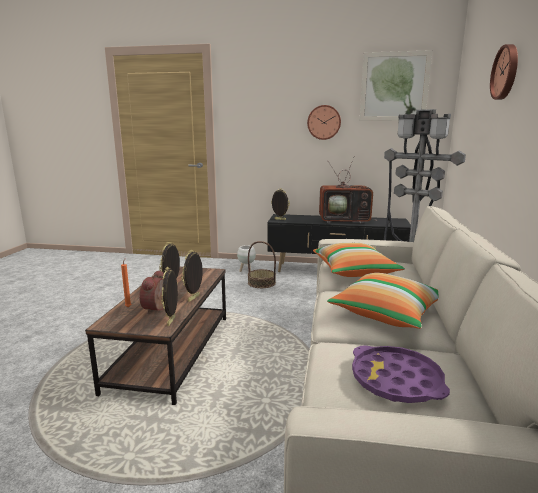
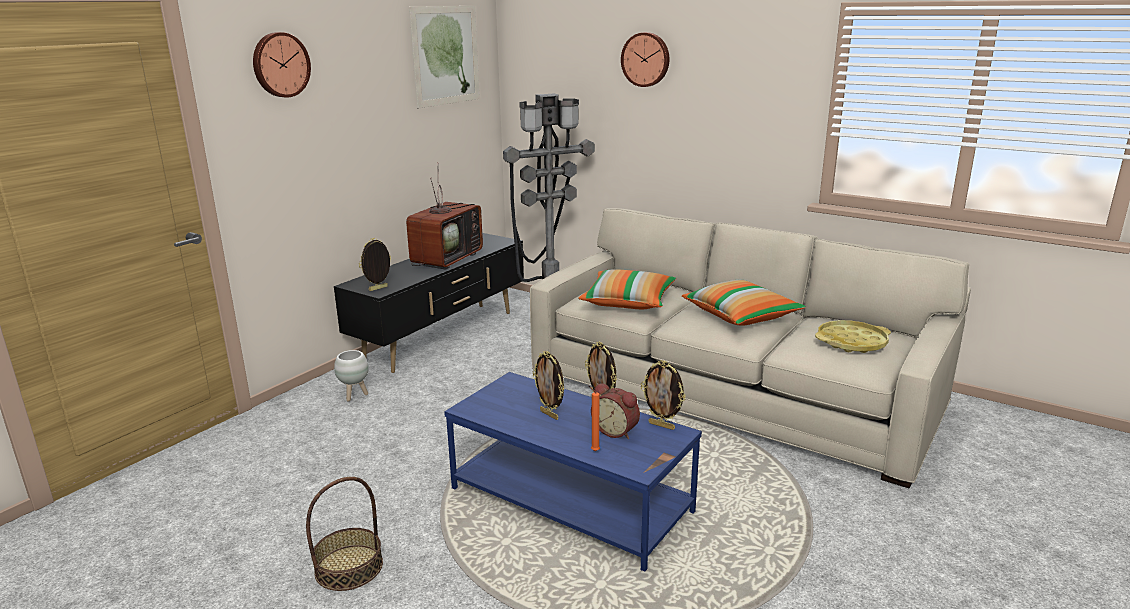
camera: 65 degrees left, 5 degrees up
brown coffee table [85,267,226,405] -> blue coffee table [444,372,702,572]
basket [248,241,276,288] -> basket moved to [306,477,383,591]
wall clock [307,105,341,140] -> wall clock moved to [253,32,311,98]
purple tray [352,345,450,403] -> yellow tray [815,320,891,353]

